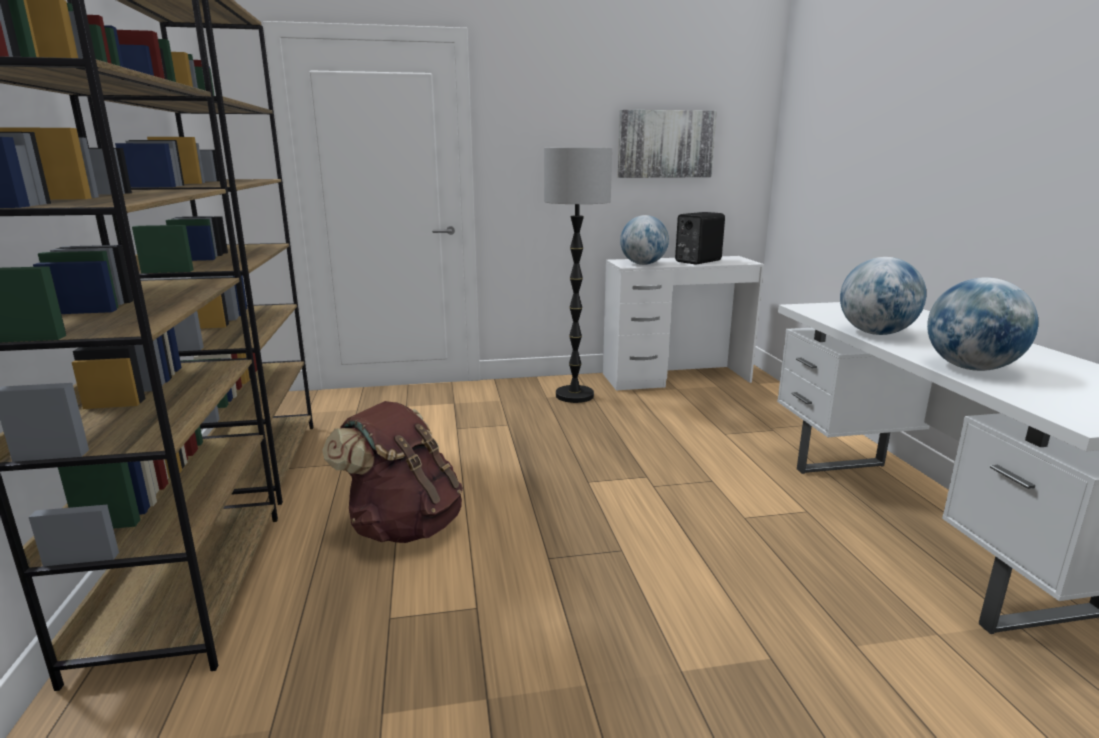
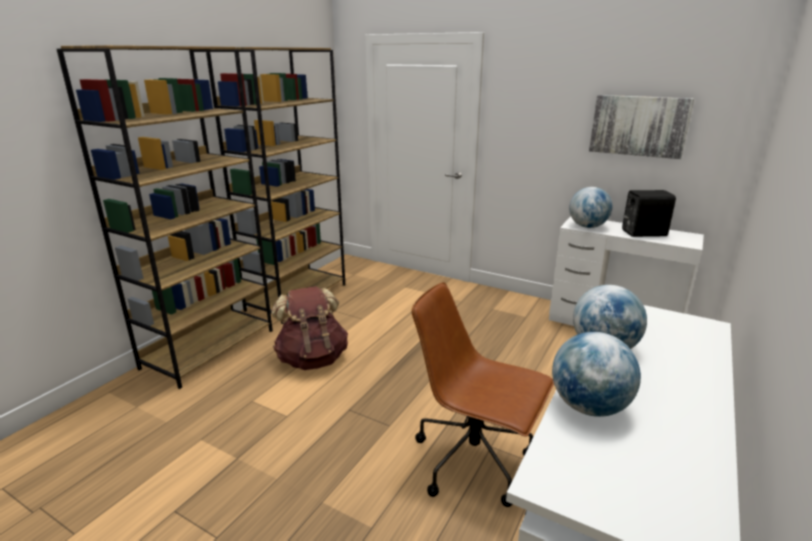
camera: 40 degrees right, 5 degrees up
floor lamp [544,147,612,403] -> none
none -> brown office chair [412,282,554,507]

